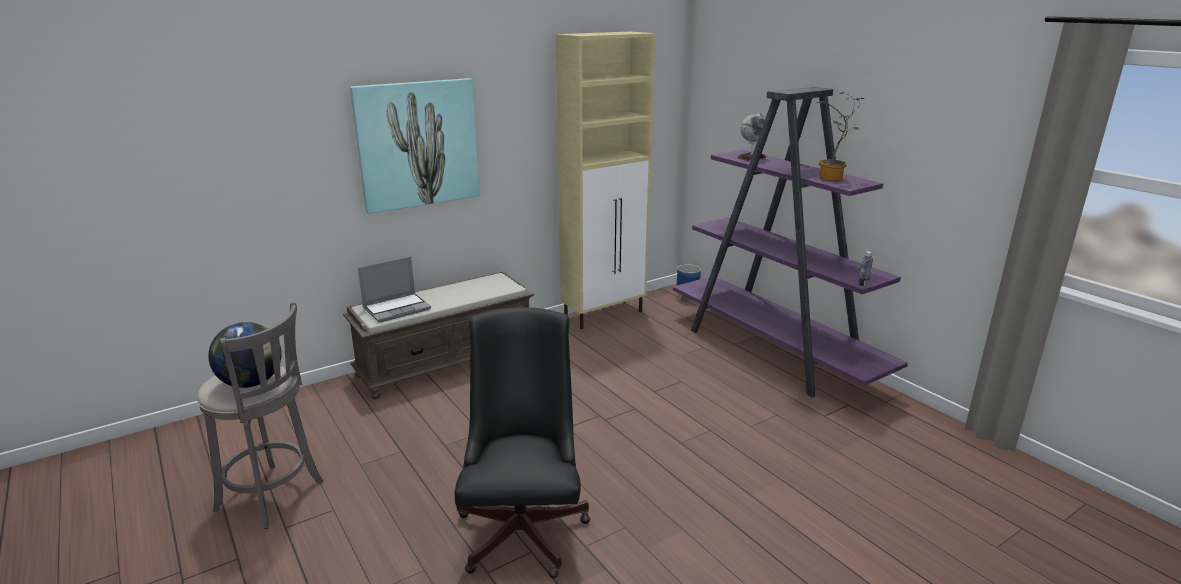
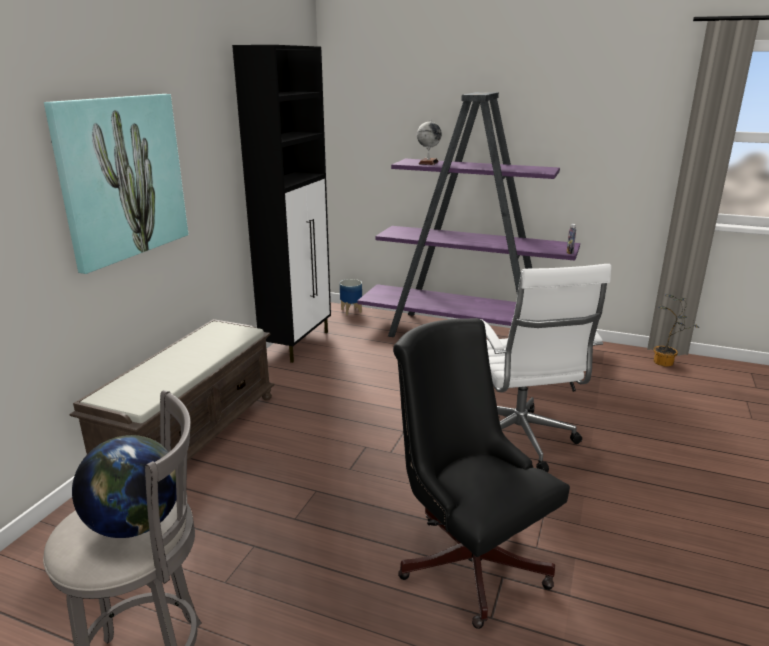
camera: 35 degrees left, 0 degrees up
laptop [358,257,431,323] -> none
beige cabinet [556,32,655,329] -> black cabinet [232,45,331,363]
potted plant [817,92,864,181] -> potted plant moved to [653,294,700,366]
none -> white office chair [481,264,611,472]

